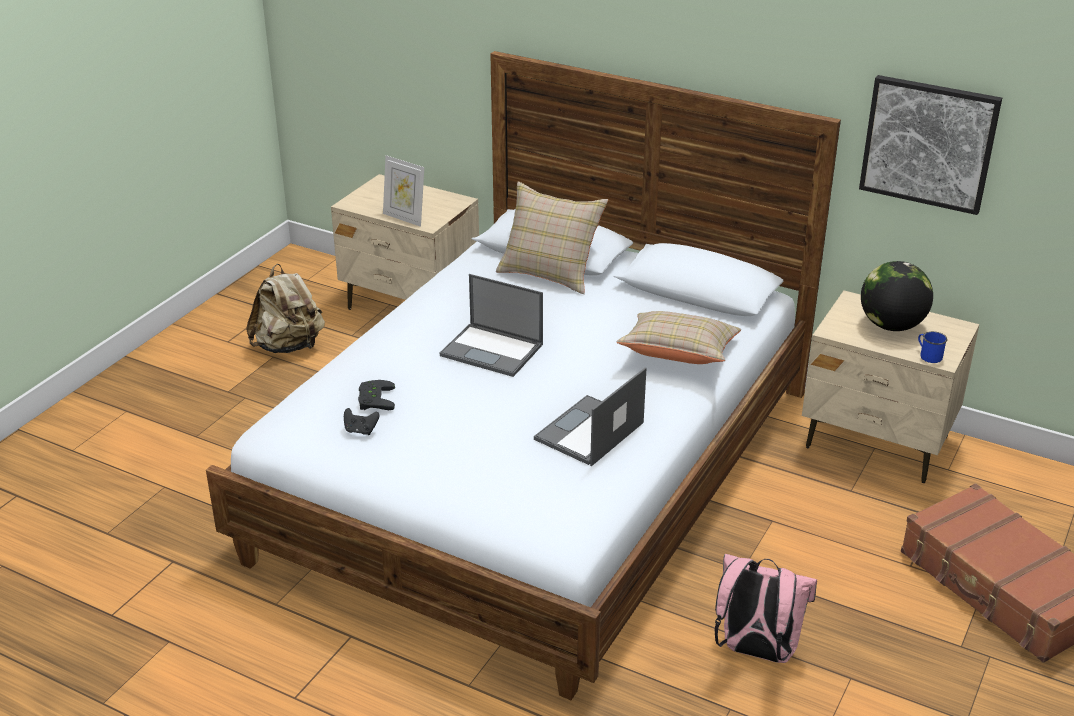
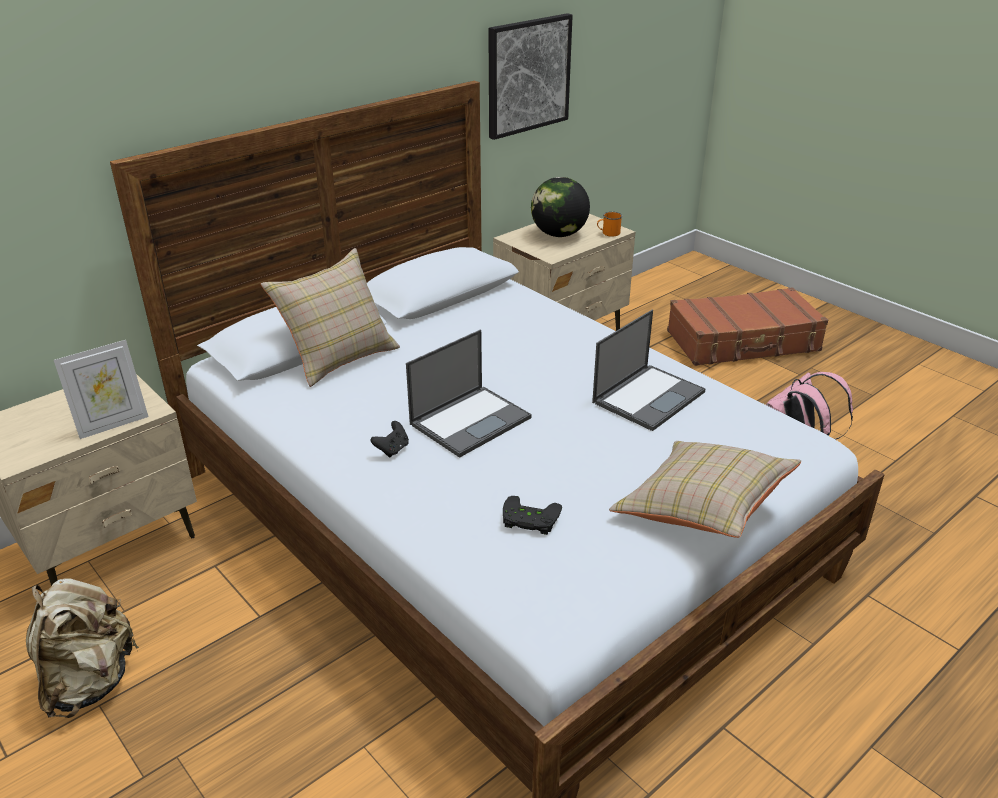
camera: 70 degrees left, 0 degrees up
black game controller [344,408,379,435] -> black game controller moved to [371,421,409,458]
laptop [534,367,647,466] -> laptop turned 105 degrees counterclockwise [592,310,706,431]
beige pillow [616,311,741,364] -> beige pillow moved to [609,441,801,538]
blue mug [918,331,947,363] -> orange mug [597,212,622,237]

